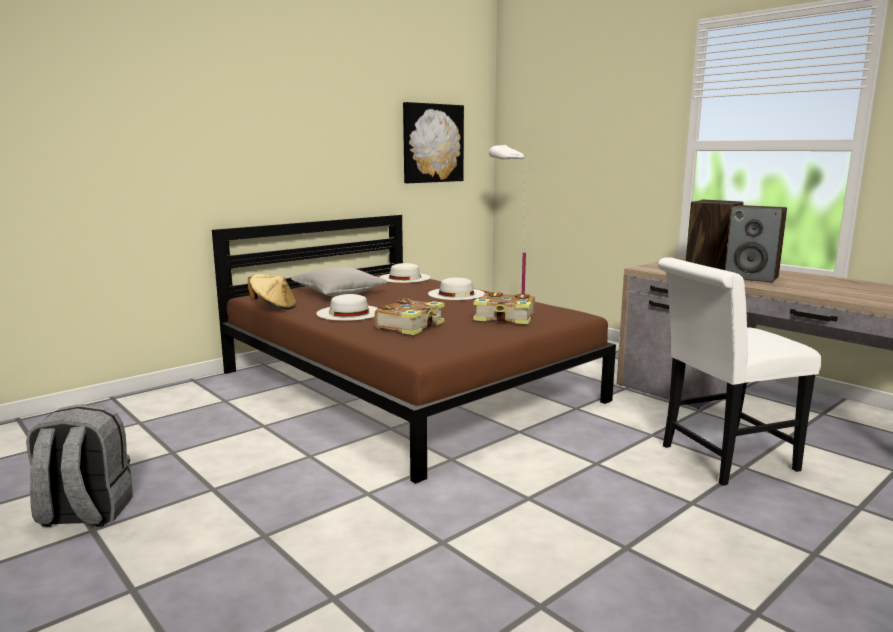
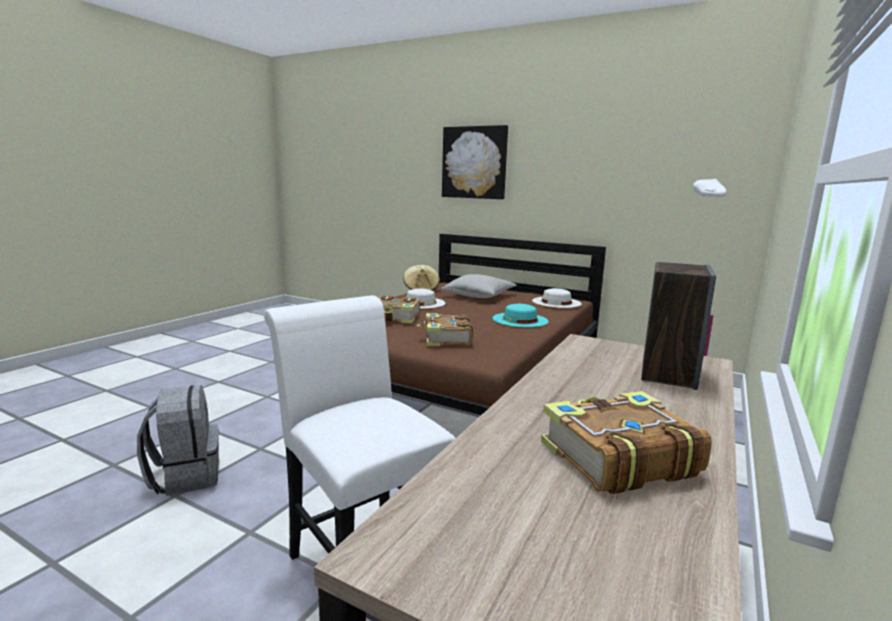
camera: 70 degrees right, 0 degrees up
grey backpack [26,404,133,527] -> grey backpack moved to [137,385,219,496]
picture [403,102,464,183] -> picture moved to [442,125,508,199]
white hat [428,278,485,300] -> turquoise hat [492,304,549,327]
speaker [725,205,787,283] -> none
none -> book [541,391,712,494]

